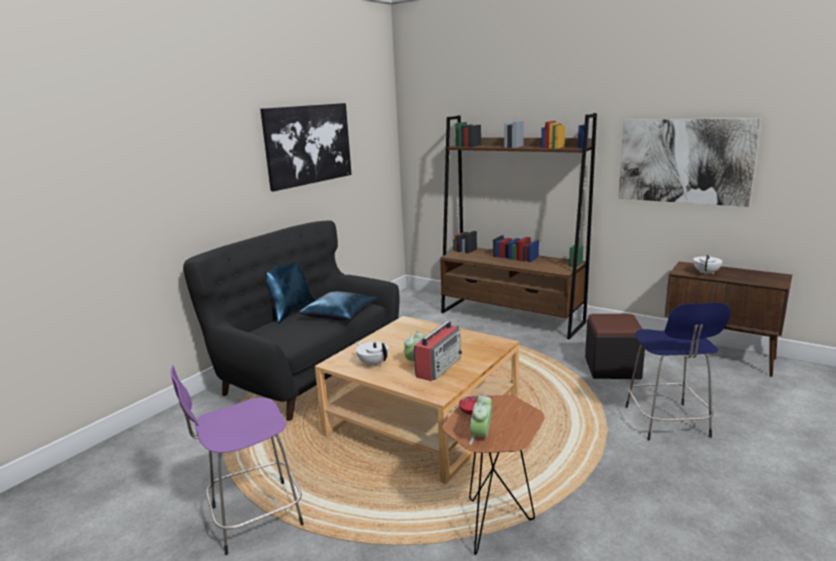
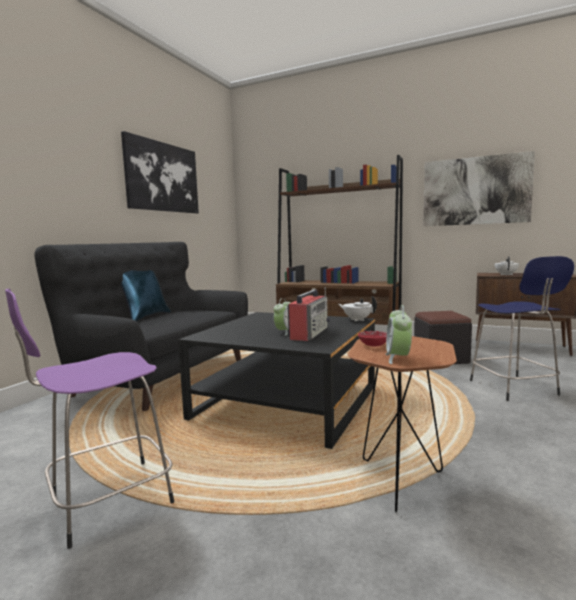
camera: 10 degrees left, 10 degrees down
blue pillow [299,291,377,321] -> none
beige coffee table [315,316,519,484] -> black coffee table [178,312,375,449]
white teapot [356,342,388,367] -> white teapot moved to [338,296,377,322]

